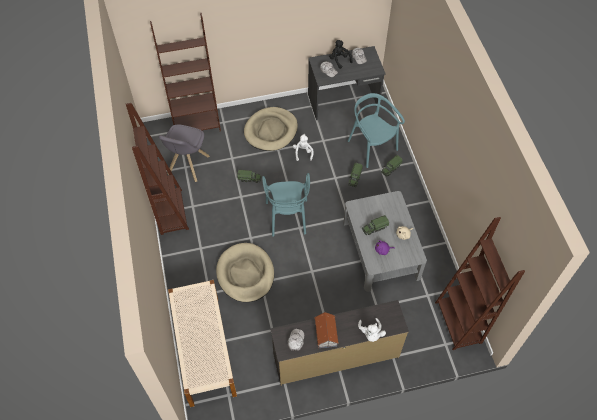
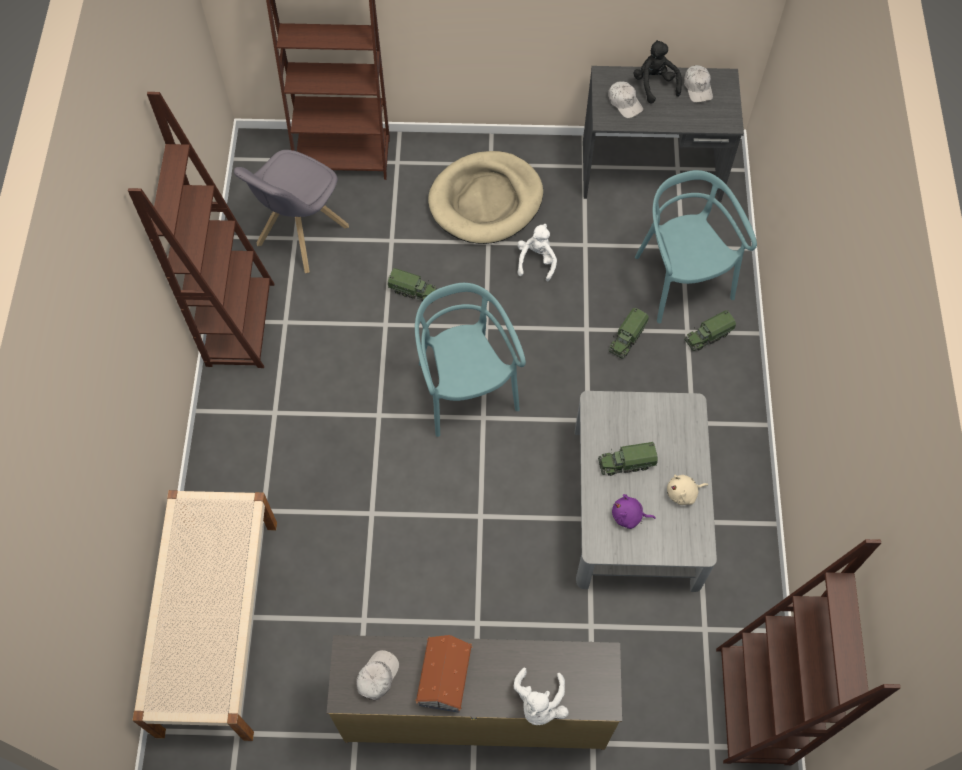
camera: 15 degrees right, 5 degrees up
beige dog bed [216,243,274,302] -> none
turquoise chair [262,173,310,237] -> turquoise chair turned 150 degrees clockwise [415,283,526,437]

